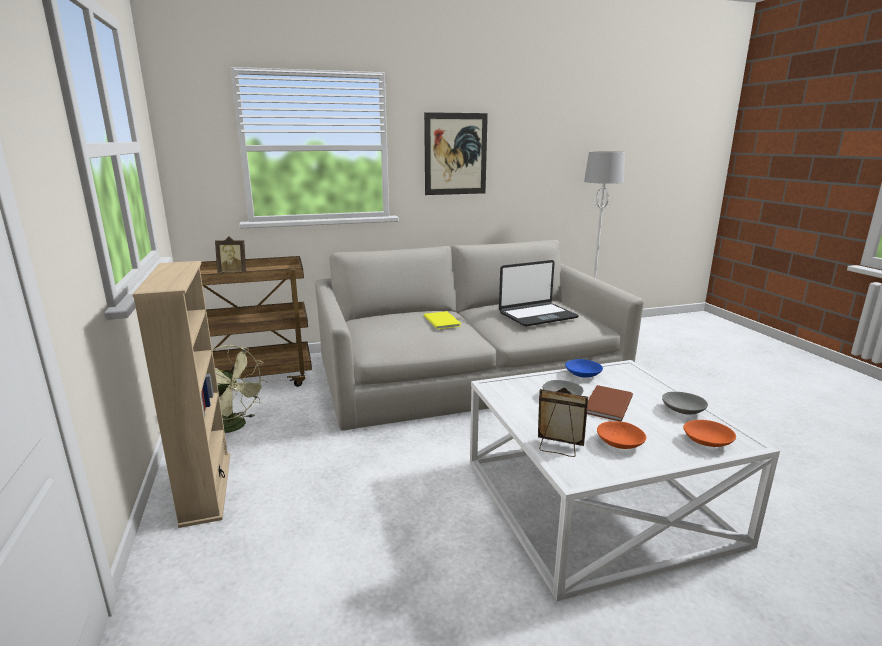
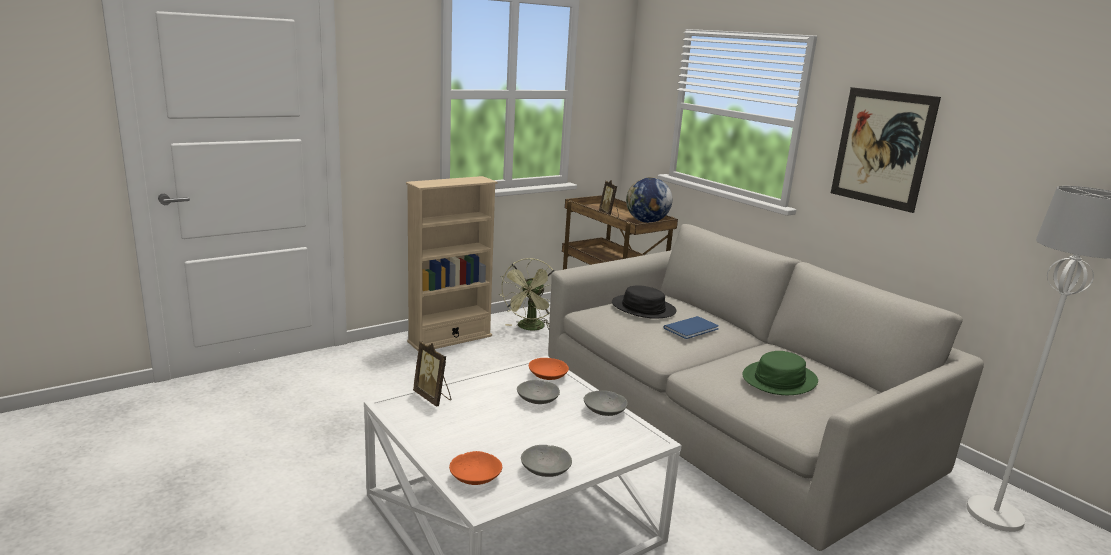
camera: 70 degrees right, 0 degrees up
yellow book [424,311,461,329] -> blue book [663,316,719,339]
laptop [499,260,579,327] -> green hat [742,351,818,395]
picture frame [538,387,588,457] -> picture frame turned 135 degrees clockwise [413,341,451,407]
blue bowl [565,359,603,378] -> grey bowl [584,390,628,416]
brown book [587,385,633,422] -> none
orange bowl [597,421,646,449] -> orange bowl moved to [529,358,569,380]
none -> black hat [612,285,677,319]
none -> globe [626,177,672,223]

